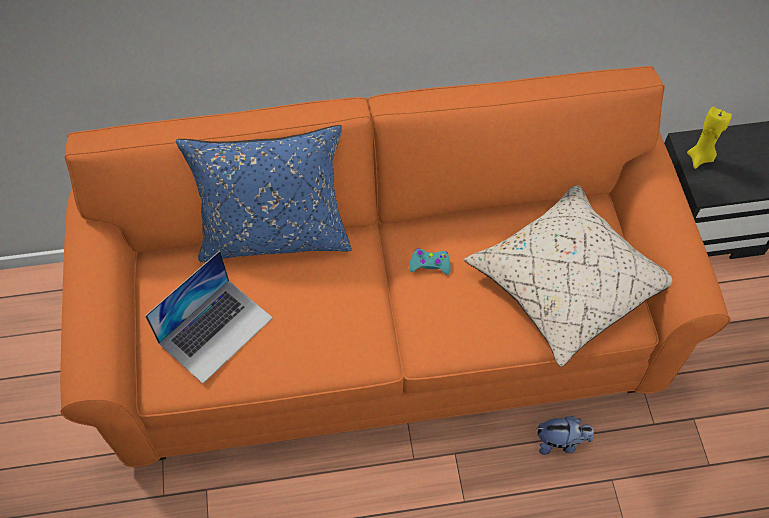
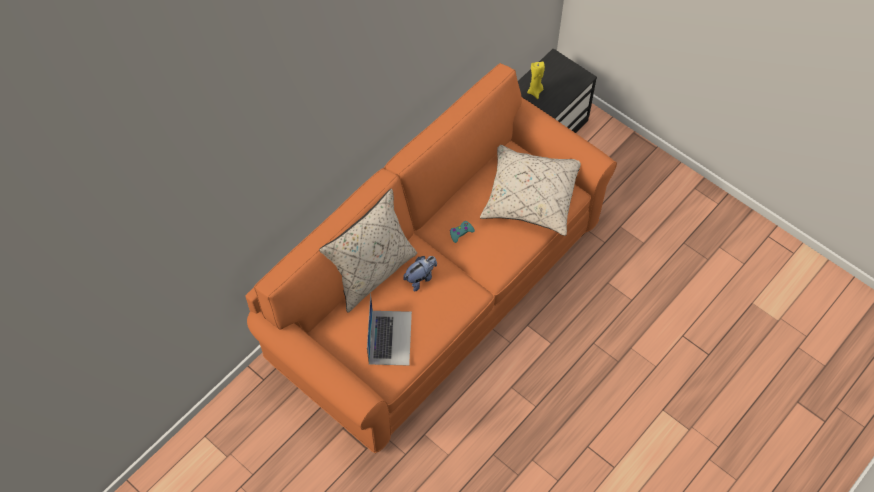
camera: 40 degrees left, 0 degrees up
blue pillow [176,125,352,262] -> beige pillow [319,189,417,313]
plush toy [536,416,594,455] -> plush toy moved to [403,256,437,291]

